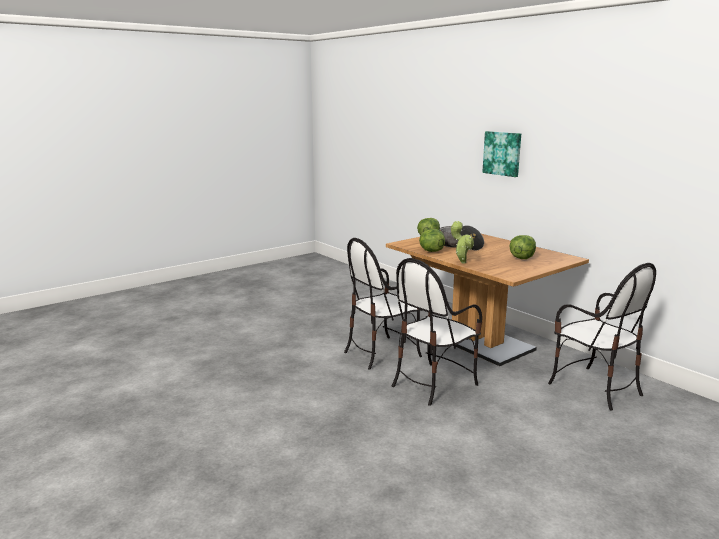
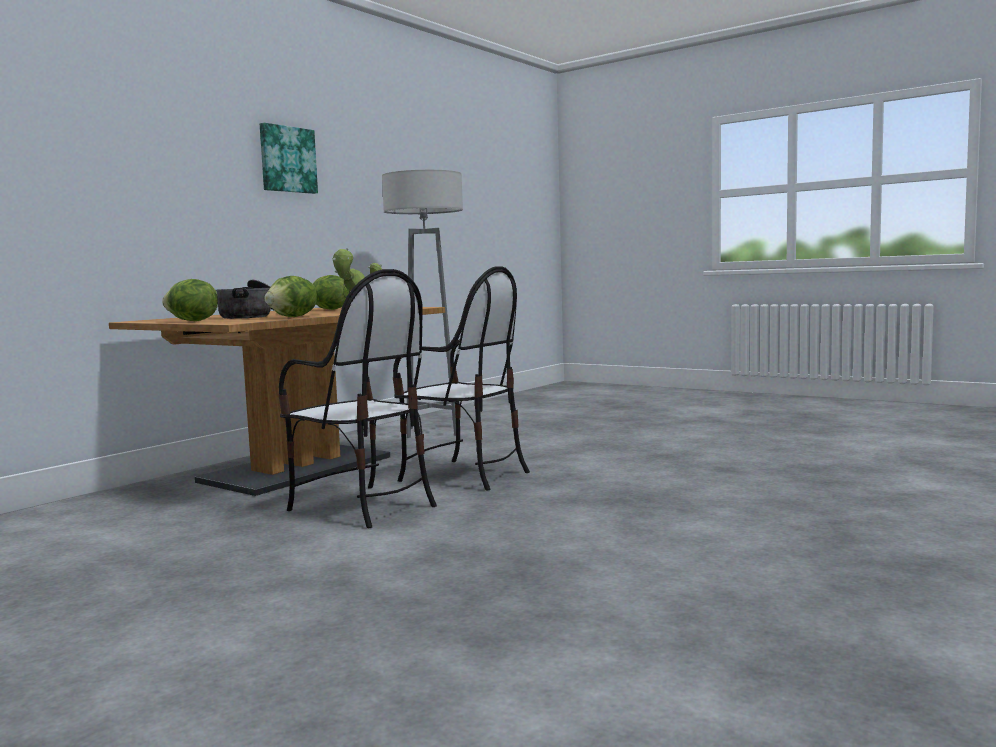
camera: 105 degrees left, 10 degrees down
picture [482,131,521,177] -> picture moved to [260,123,318,194]
chair [548,263,656,411] -> grey floor lamp [382,170,463,438]

